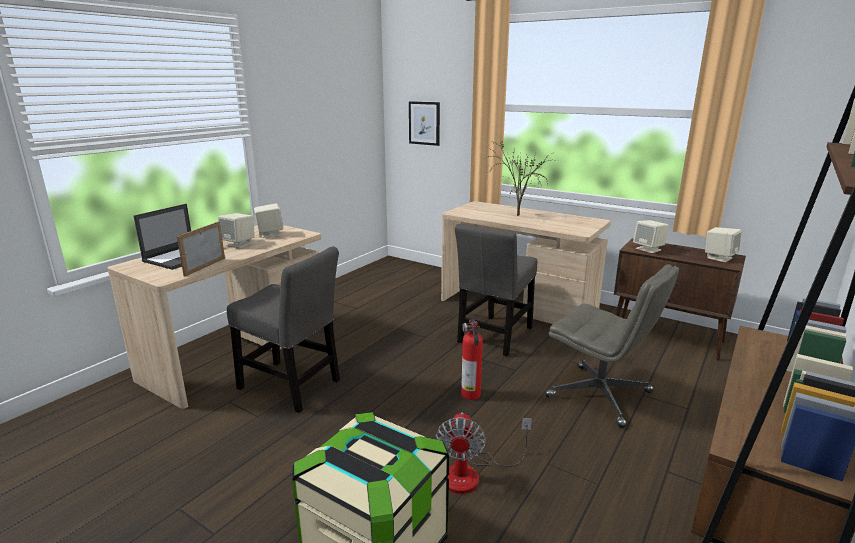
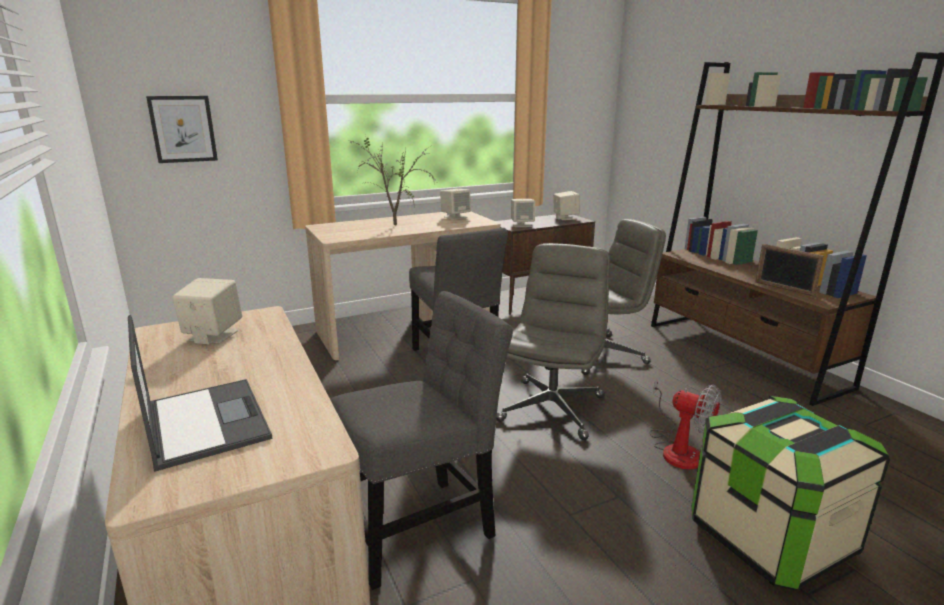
camera: 60 degrees left, 0 degrees up
picture frame [177,222,225,276] -> picture frame moved to [755,244,824,297]
beige speaker [218,213,255,248] -> beige speaker moved to [440,189,471,220]
fire extinguisher [461,319,483,400] -> grey office chair [496,243,610,440]

